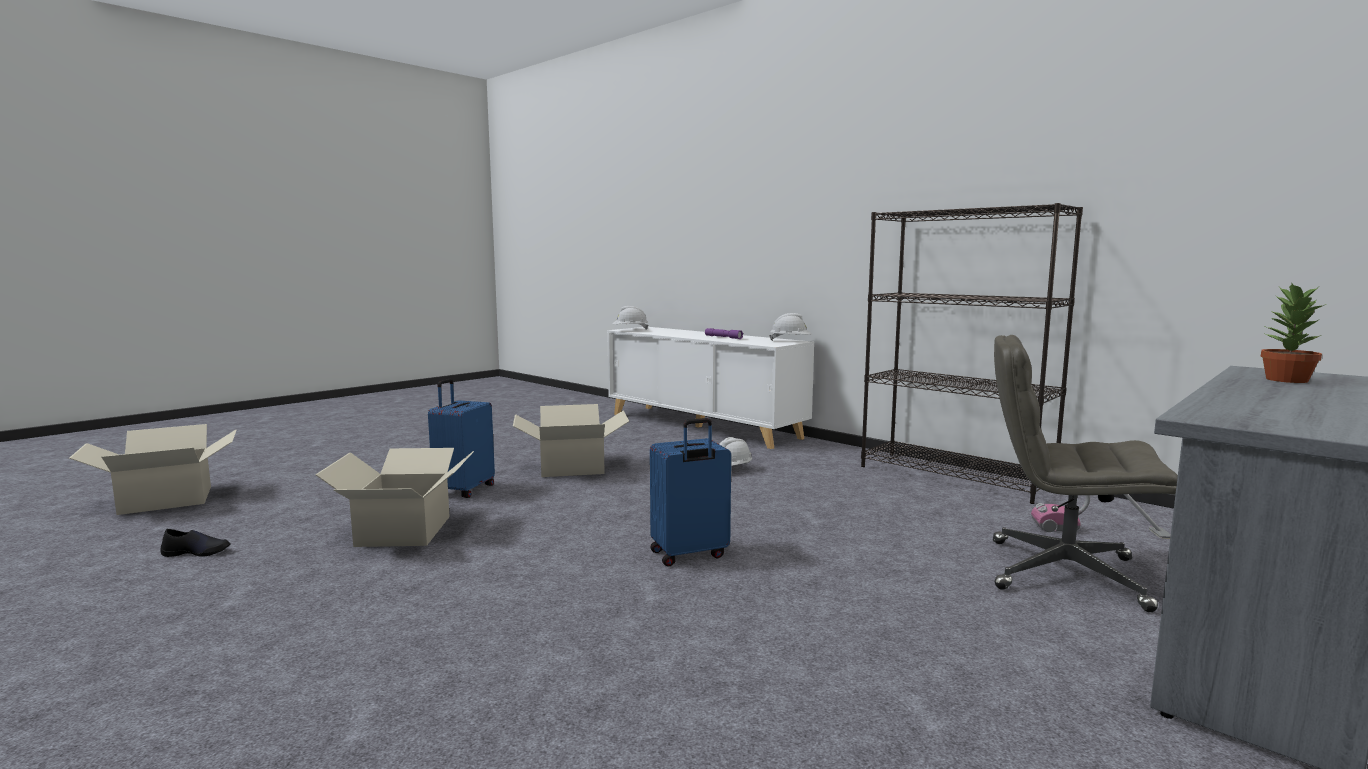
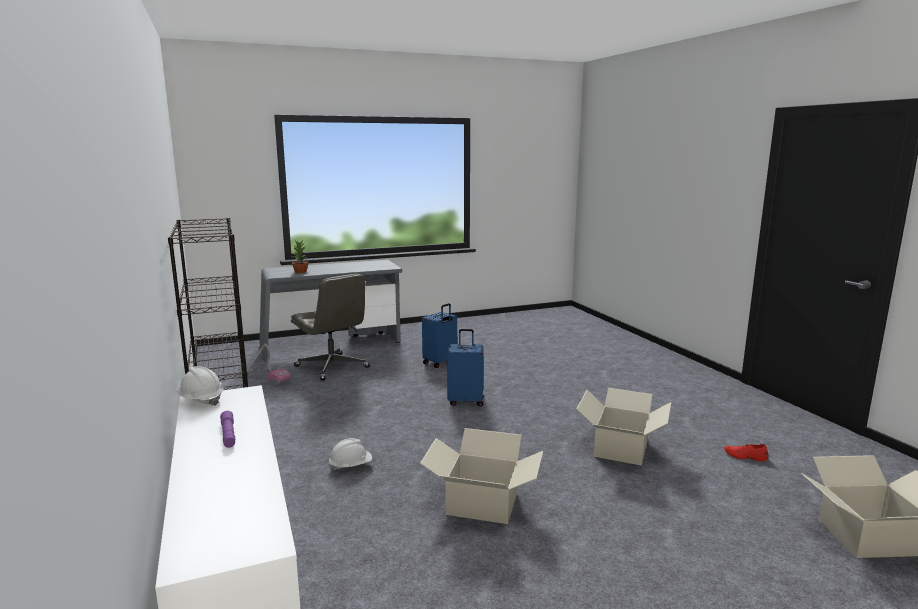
camera: 155 degrees left, 5 degrees up
black shoe [160,529,231,557] -> red shoe [724,444,768,461]
blue suitcase [428,379,495,498] -> blue suitcase moved to [422,303,457,368]
white hard hat [612,306,649,330] -> none

